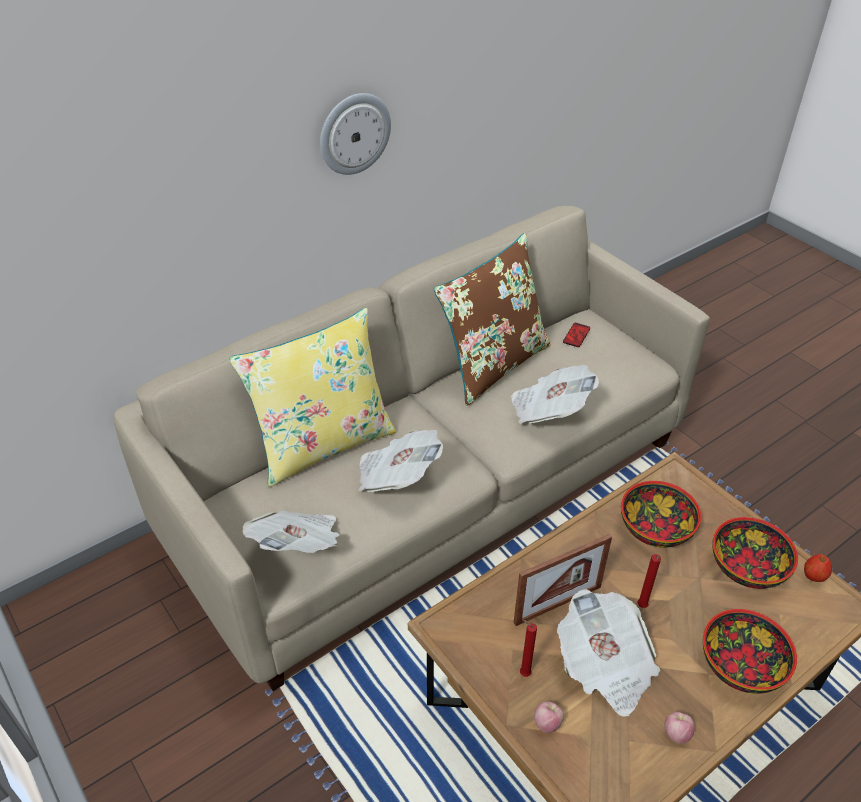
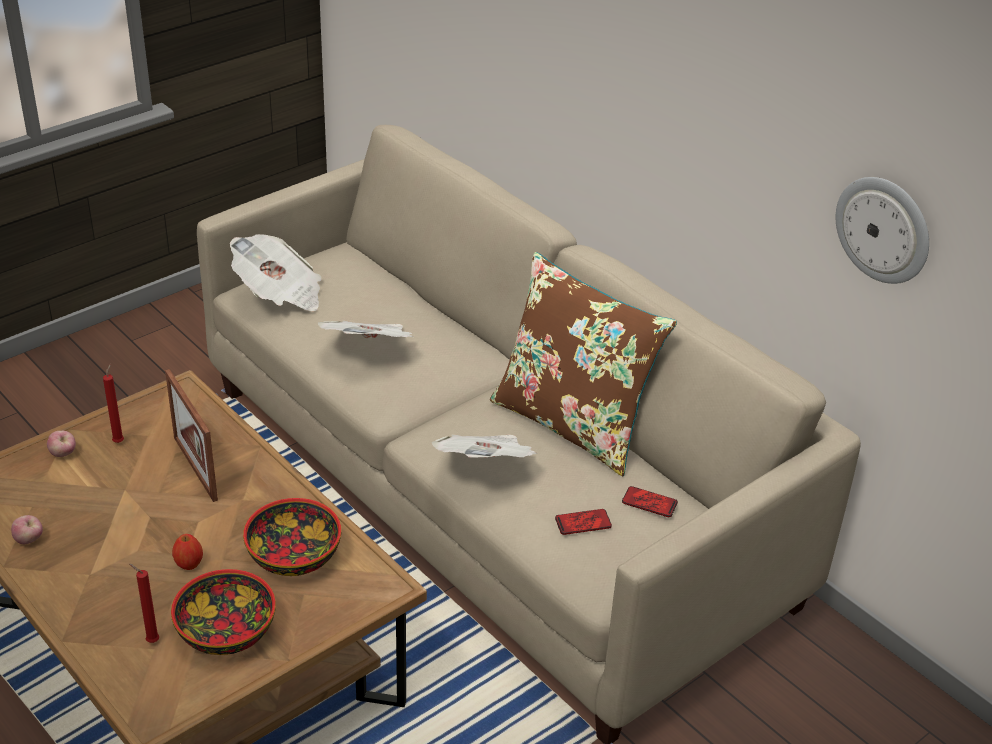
camera: 85 degrees right, 5 degrees down
yellow pillow [229,308,396,487] -> none
wall clock [320,93,391,175] -> wall clock moved to [836,177,929,284]
newspaper [557,589,660,716] -> none
red candle [638,554,661,608] -> red candle moved to [129,564,159,643]
bowl [703,609,797,694] -> none
apple [804,554,832,582] -> apple moved to [172,534,203,570]
none -> phone [555,509,612,535]

